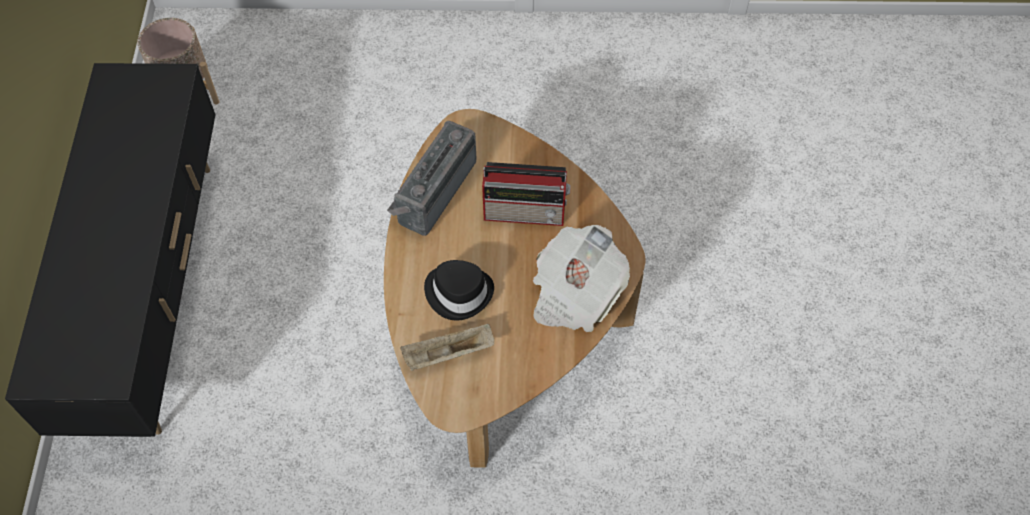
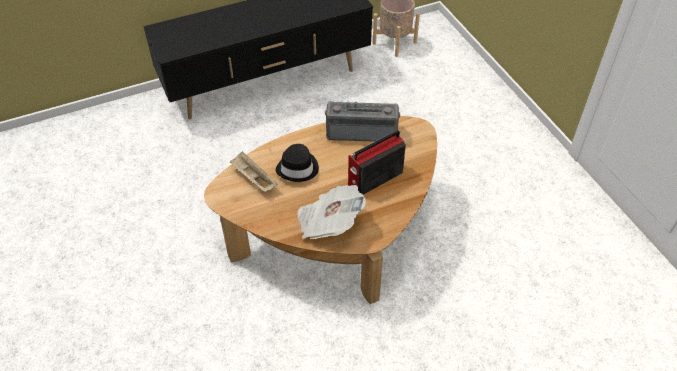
camera: 65 degrees right, 10 degrees down
radio [482,162,571,226] -> radio turned 75 degrees clockwise [348,130,406,195]

